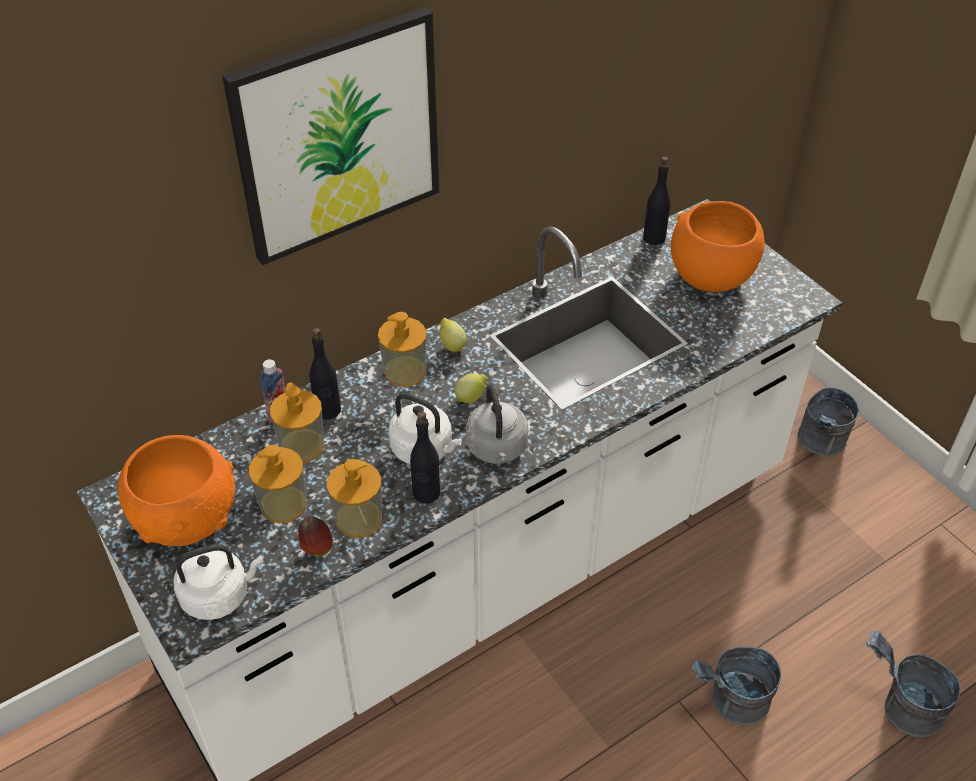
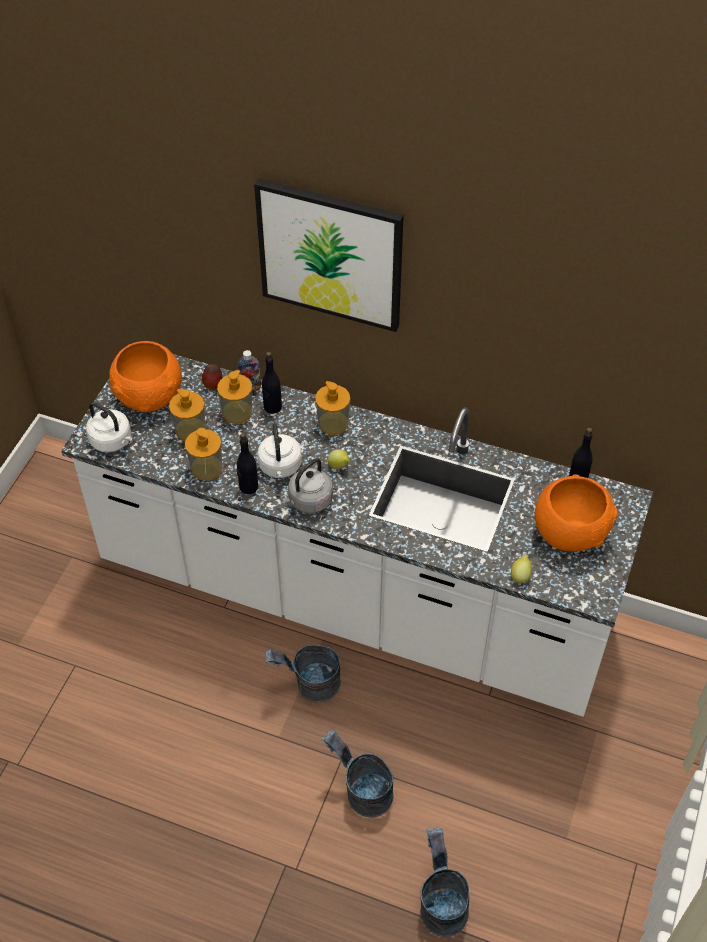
camera: 55 degrees right, 5 degrees up
apple [299,516,333,557] -> apple moved to [202,364,222,390]
lemon [439,318,467,352] -> lemon moved to [511,555,532,585]
grey bucket [798,388,859,457] -> grey bucket moved to [265,645,341,703]

